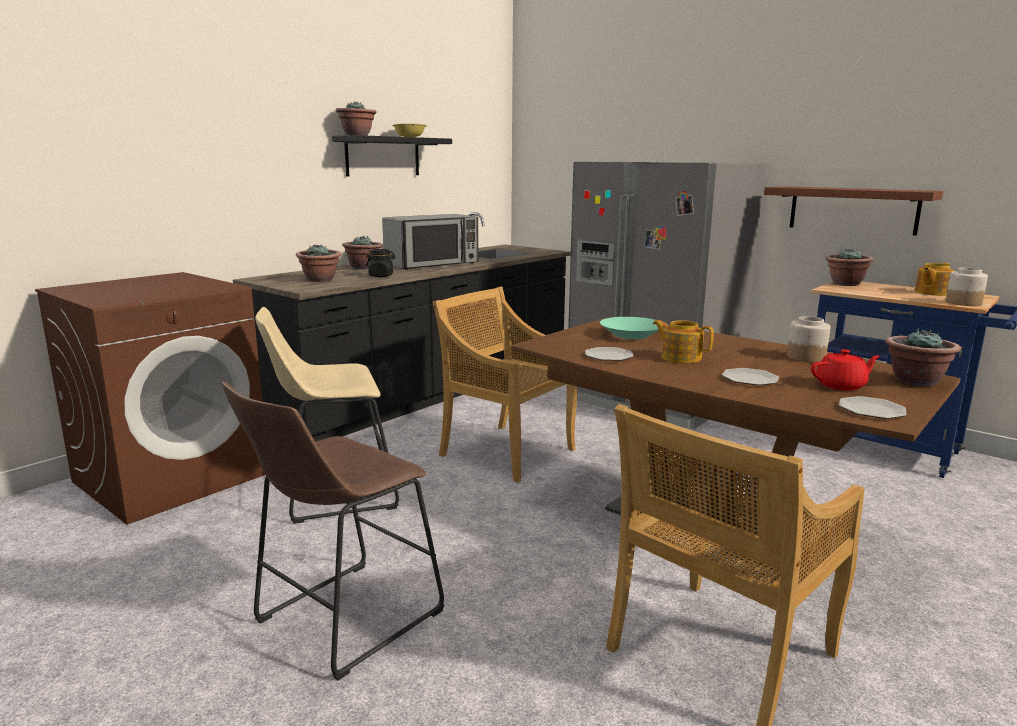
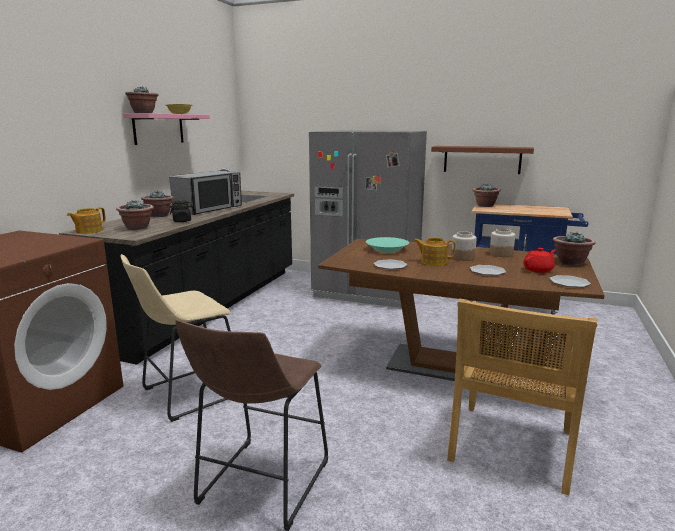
camera: 20 degrees left, 0 degrees up
black shelf [332,135,452,177] -> pink shelf [123,113,210,145]
beige chair [432,286,577,483] -> none
teapot [915,263,954,296] -> teapot moved to [67,207,106,234]
jar [946,268,988,306] -> jar moved to [451,231,477,261]

